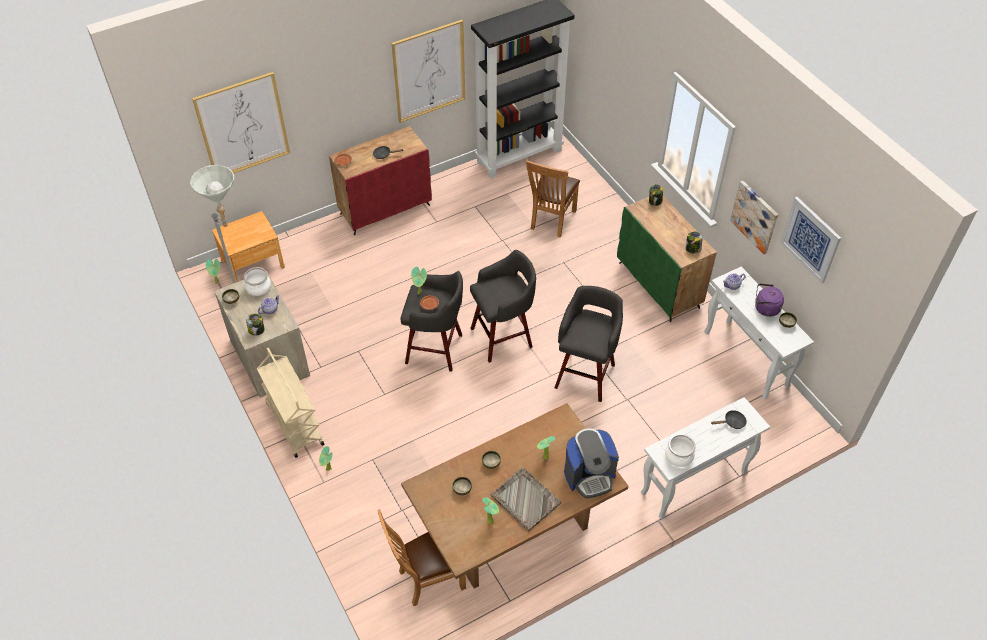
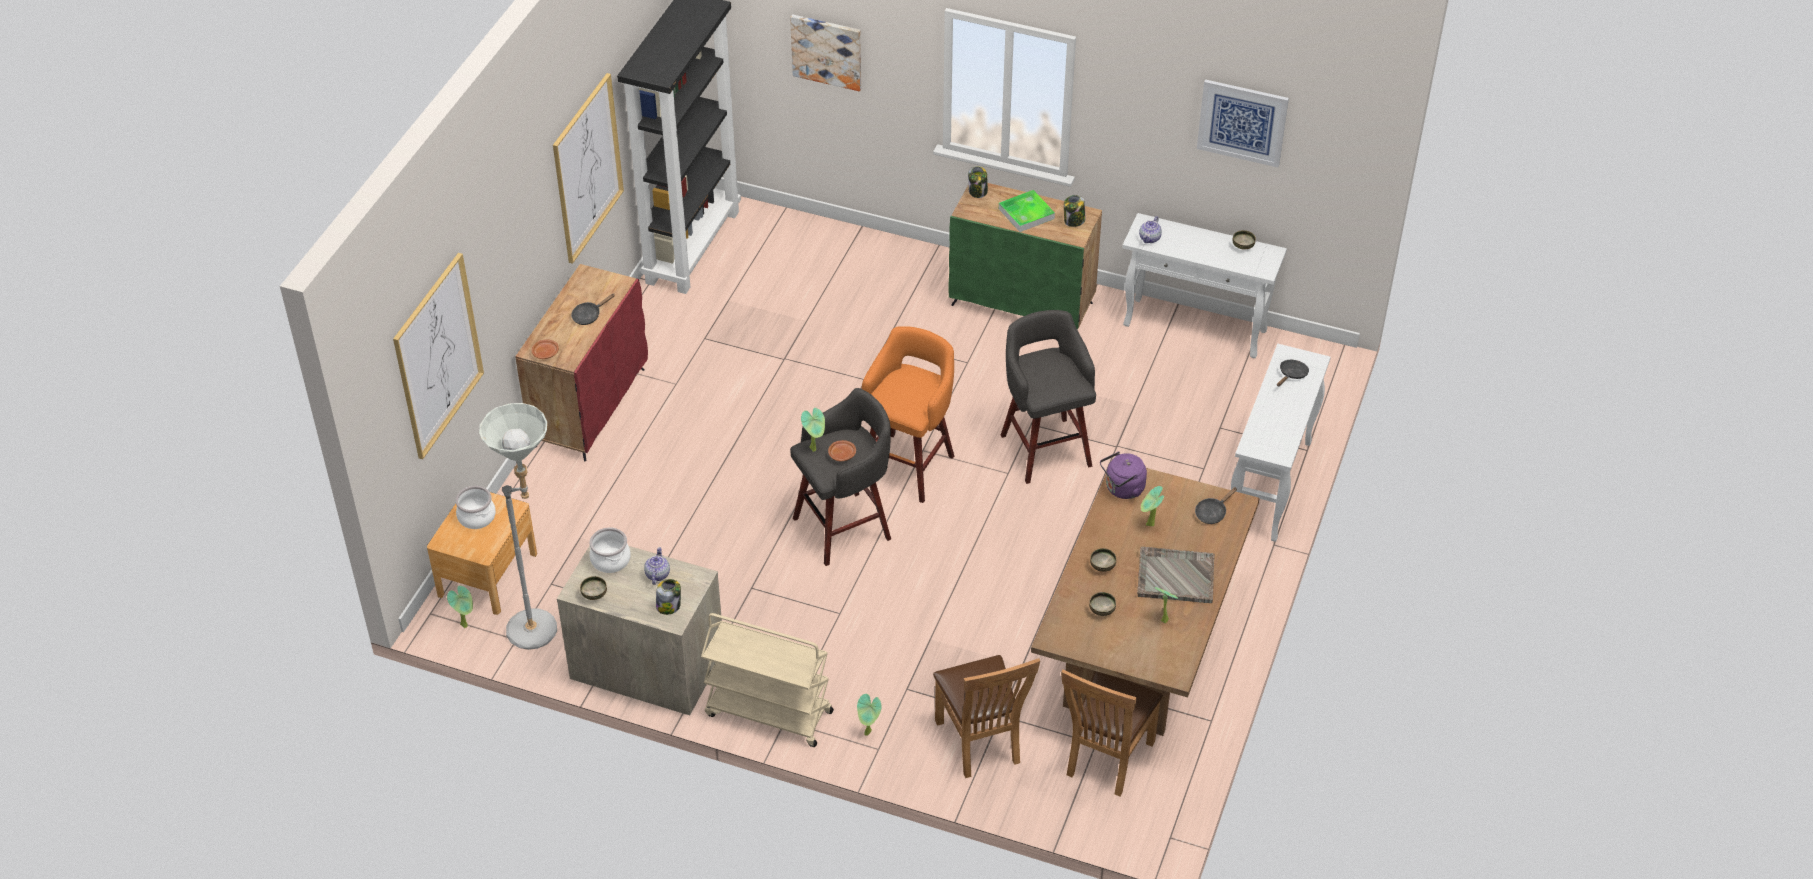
camera: 40 degrees left, 5 degrees down
grey stool [470,250,536,363] -> orange stool [862,326,954,503]
brown chair [526,160,580,237] -> brown chair moved to [933,655,1040,778]
coffee machine [564,428,619,498] -> black frying pan [1195,487,1237,524]
cooking pot [665,434,696,467] -> cooking pot moved to [455,486,496,529]
picture [730,181,778,254] -> picture moved to [790,14,861,91]
purple kettle [755,284,784,317] -> purple kettle moved to [1100,452,1147,499]
none -> tray [999,190,1055,232]

